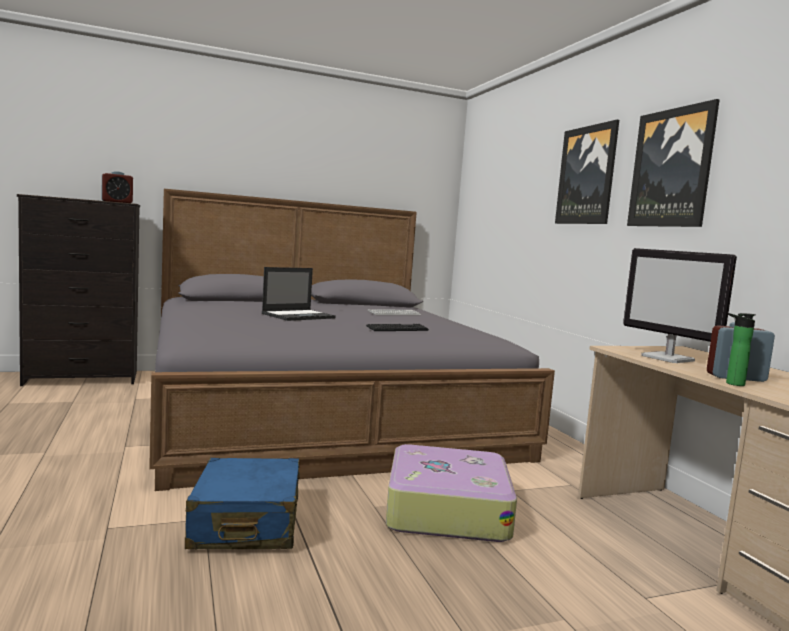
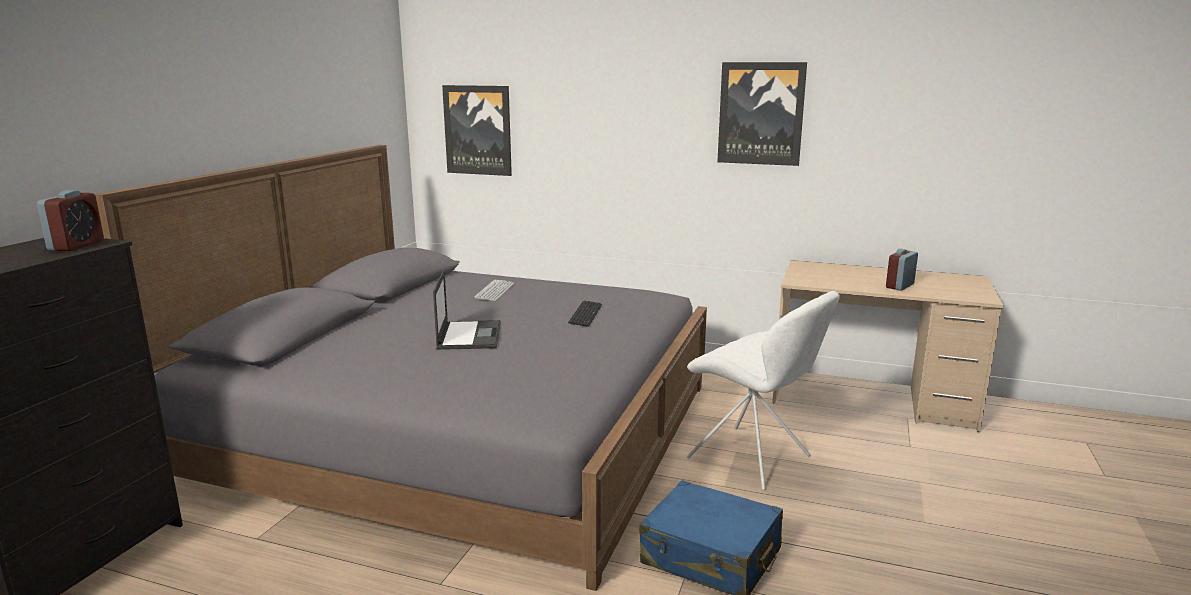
camera: 50 degrees left, 10 degrees up
suitcase [386,444,517,542] -> white chair [687,291,840,490]
picture [555,120,619,224] -> picture moved to [442,85,512,176]
monitor [623,248,737,363] -> none
bottle [726,313,756,386] -> none

